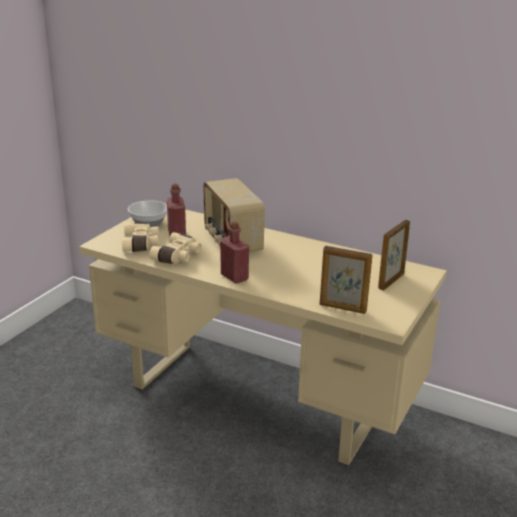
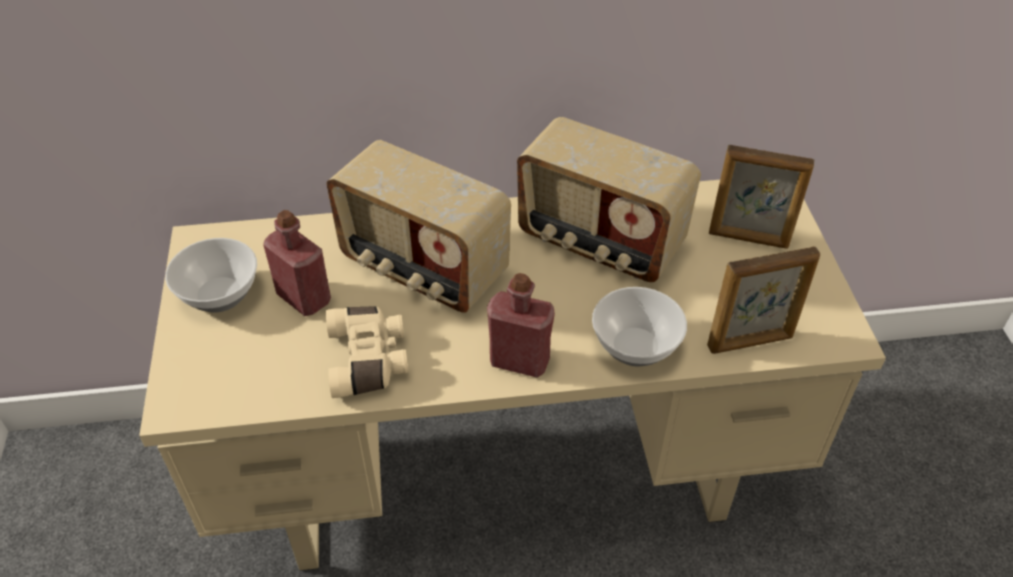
camera: 35 degrees left, 20 degrees up
beige binoculars [122,222,159,252] -> none
picture frame [378,220,410,290] -> picture frame turned 75 degrees counterclockwise [709,145,814,249]
none -> radio [517,117,701,282]
none -> bowl [592,287,687,367]

